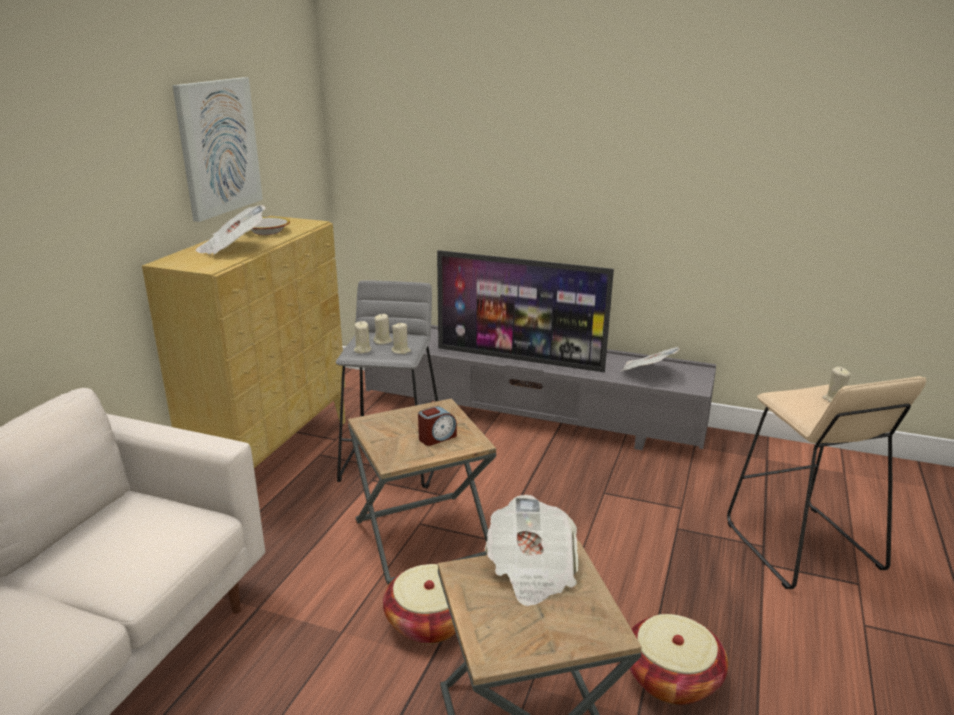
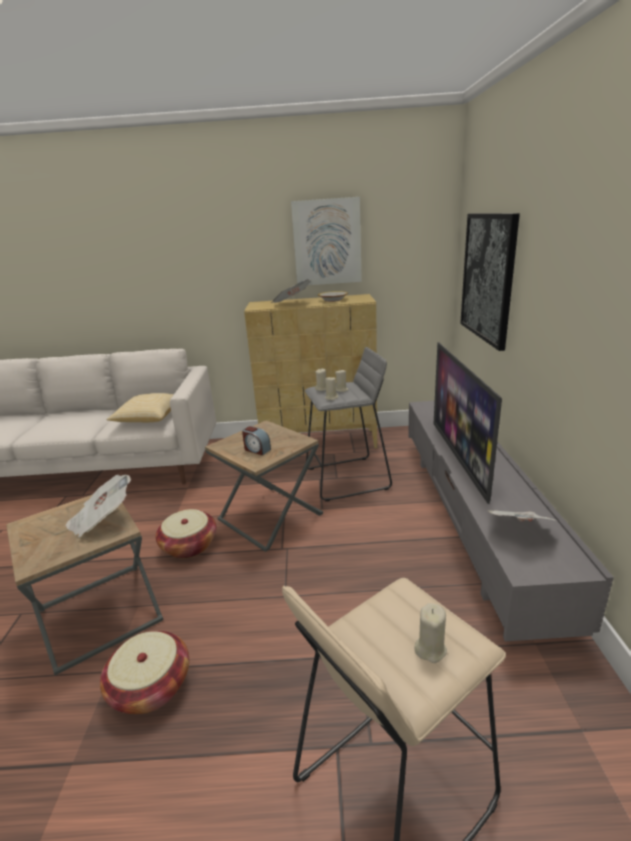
camera: 70 degrees right, 0 degrees up
none -> pillow [107,393,174,422]
none -> picture [460,213,520,351]

